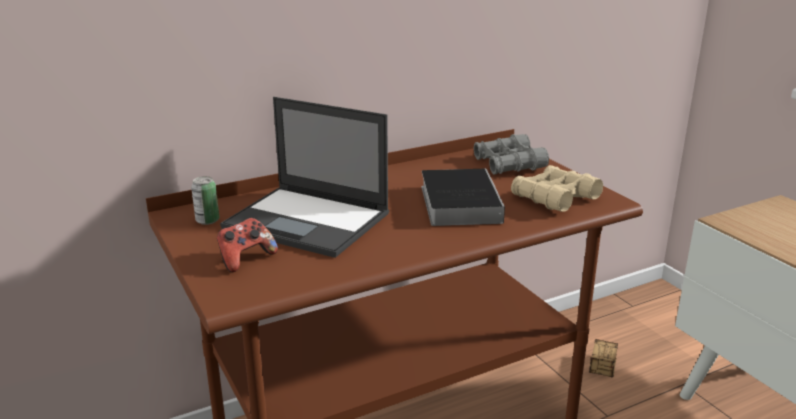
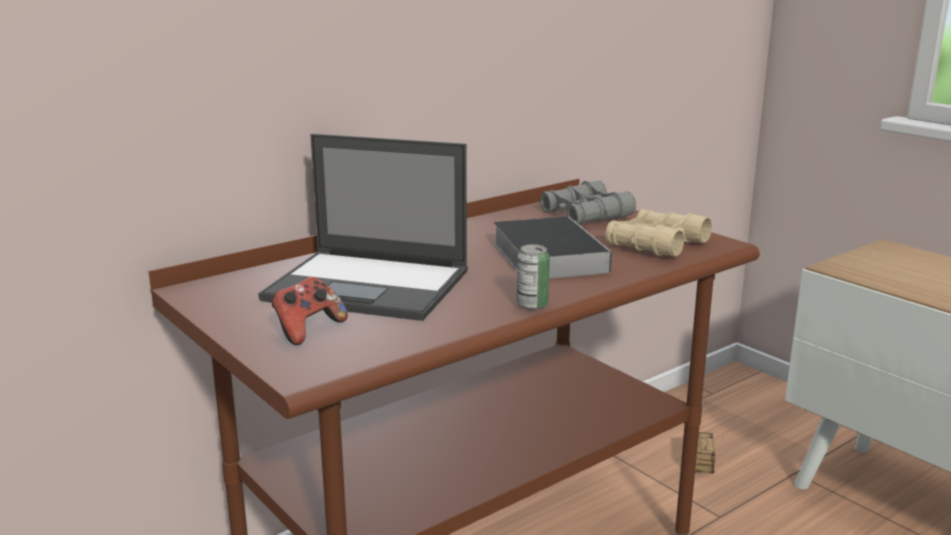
camera: 10 degrees left, 5 degrees down
can [191,176,219,225] -> can moved to [517,244,550,310]

